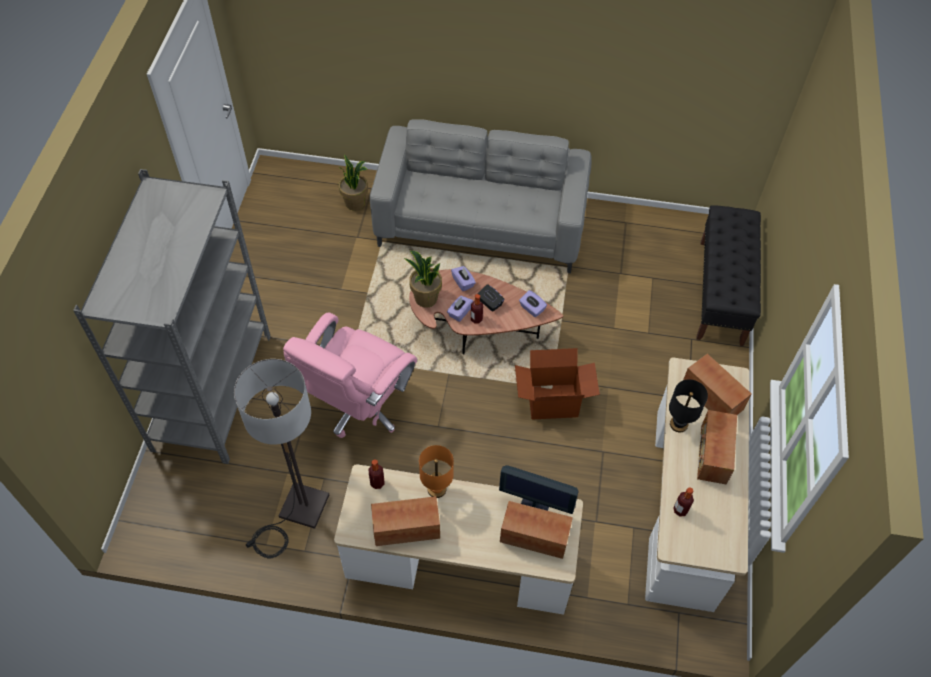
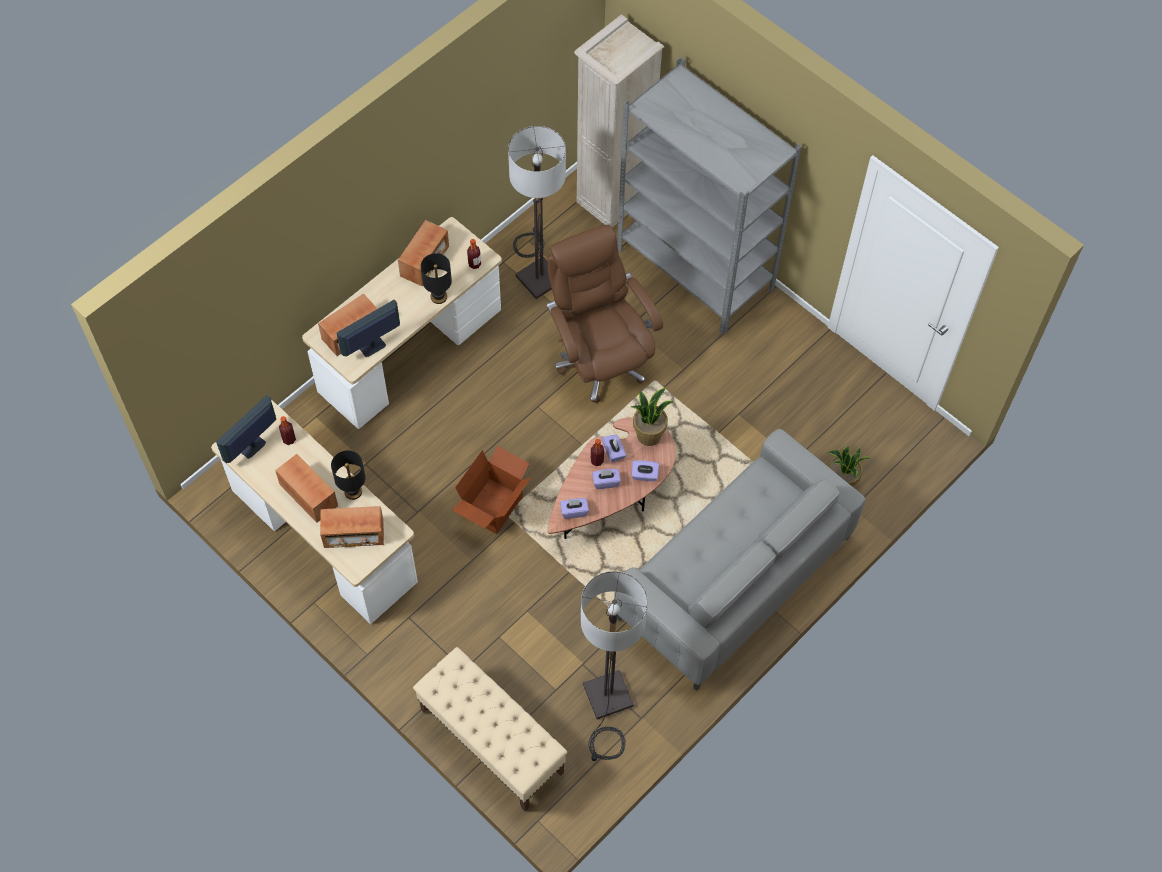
camera: 125 degrees right, 5 degrees up
pink office chair [283,313,417,438] -> brown office chair [546,224,663,403]
orange table lamp [419,445,454,498] -> black table lamp [421,253,452,304]
black tissue box [477,284,504,312] -> purple tissue box [592,469,621,489]
black bench [696,205,761,346] -> beige bench [413,647,568,811]
none -> monitor [216,395,276,463]
none -> beige cabinet [574,14,664,227]
none -> floor lamp [581,571,648,761]

